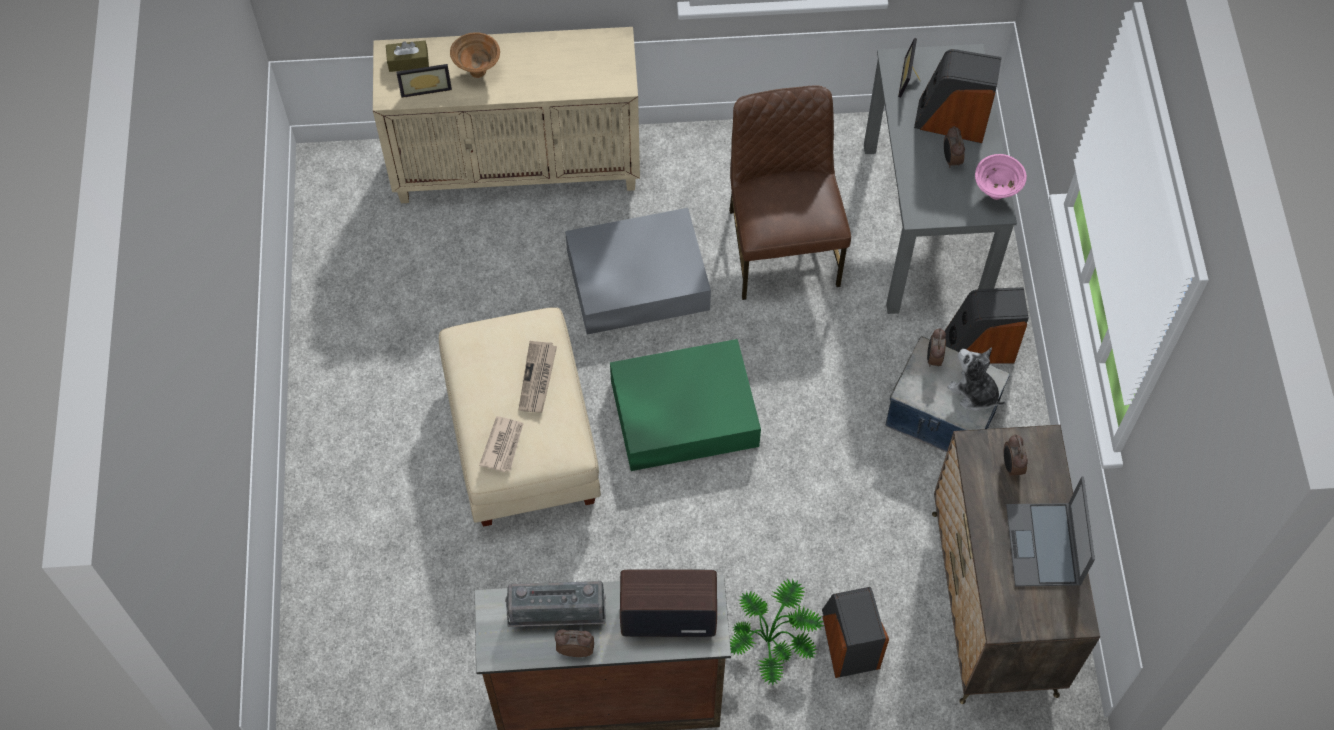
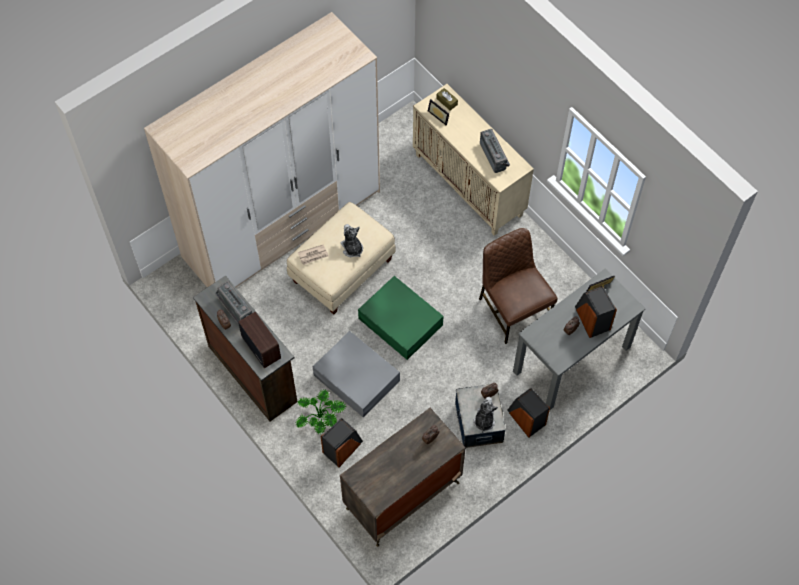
camera: 55 degrees right, 0 degrees up
brown bowl [450,32,500,78] -> none
newspaper [518,341,557,413] -> plush toy [340,224,363,257]
grey storage box [565,208,711,335] -> grey storage box moved to [313,331,400,418]
brown chair [729,85,851,300] -> brown chair turned 75 degrees counterclockwise [479,228,557,344]
pink bowl [975,154,1027,200] -> none
laptop [1006,476,1095,586] -> none
none -> wardrobe [144,12,380,288]
none -> radio [480,129,510,173]

